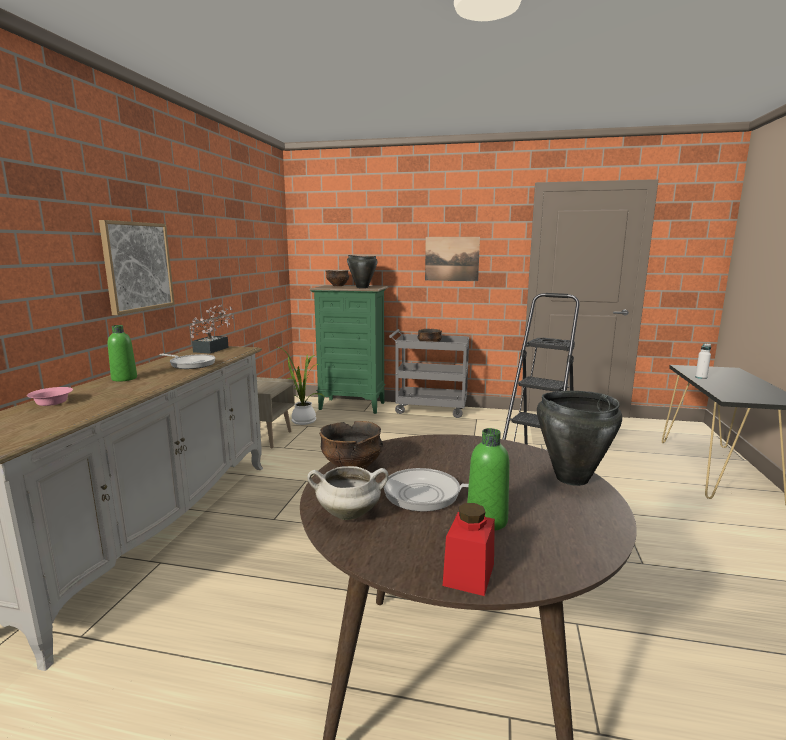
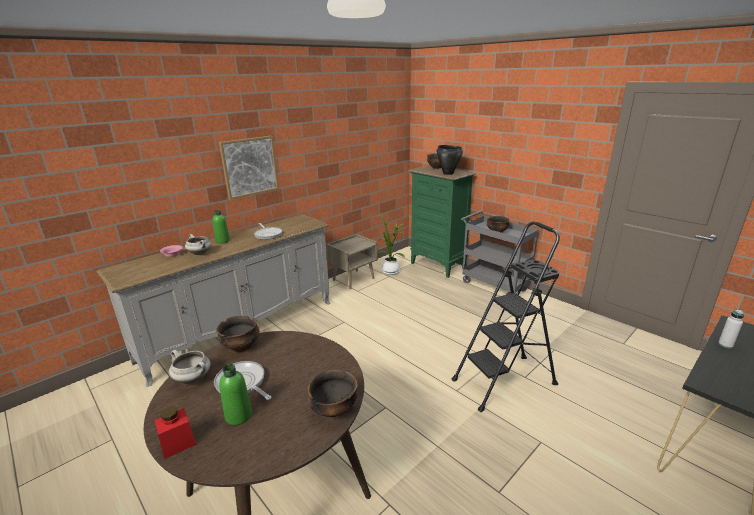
camera: 35 degrees right, 10 degrees up
potted plant [190,305,235,354] -> none
picture [425,237,480,281] -> none
black cooking pot [537,391,622,486] -> bowl [308,369,358,417]
none -> white cooking pot [185,234,211,255]

